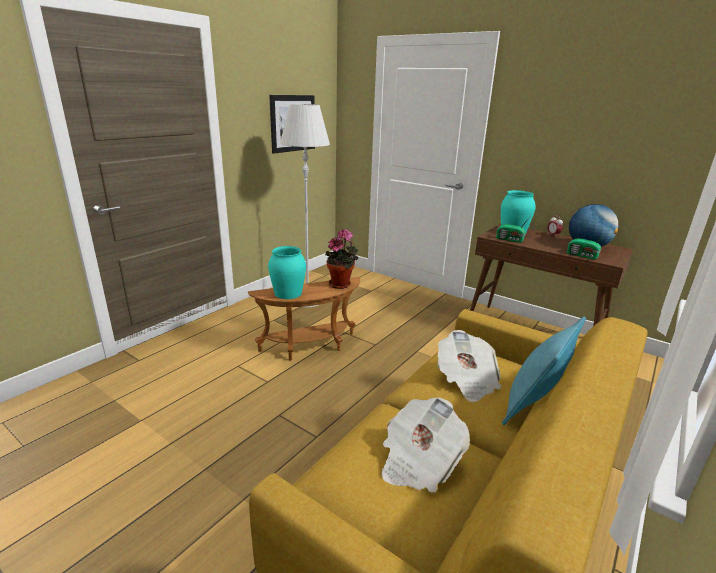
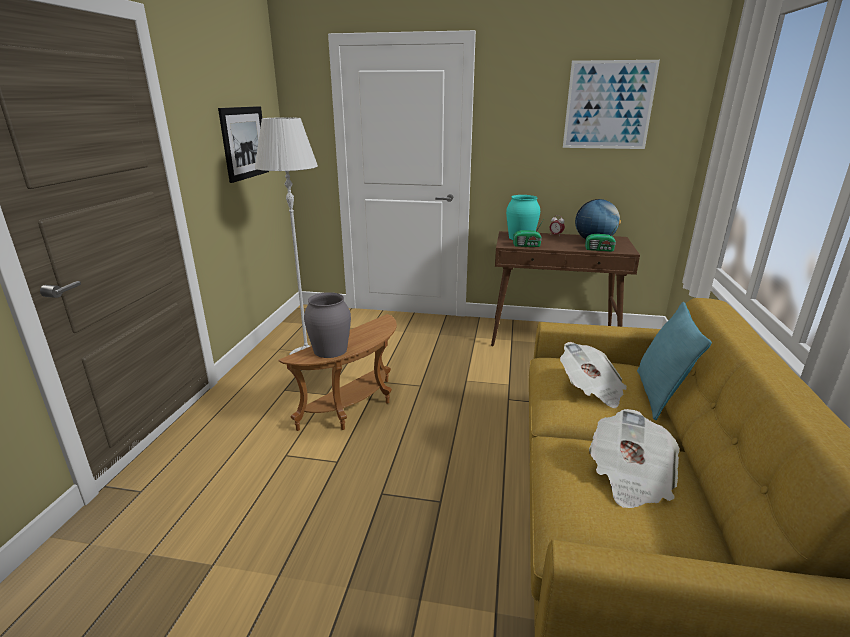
camera: 25 degrees left, 0 degrees up
turquoise vase [268,246,306,299] -> grey vase [304,292,351,358]
potted plant [325,229,358,289] -> none
none -> picture [563,60,660,149]

